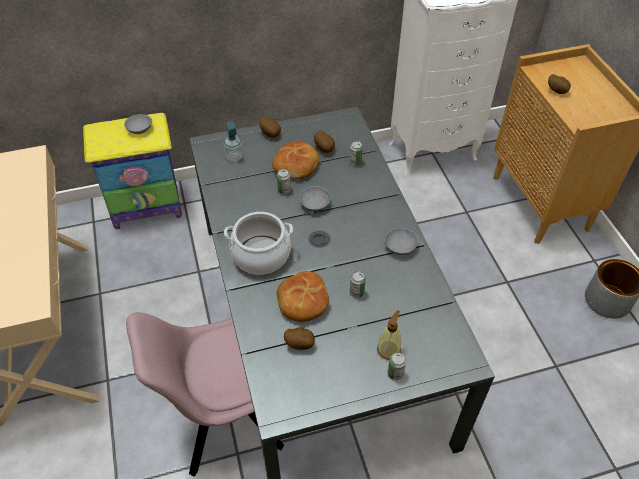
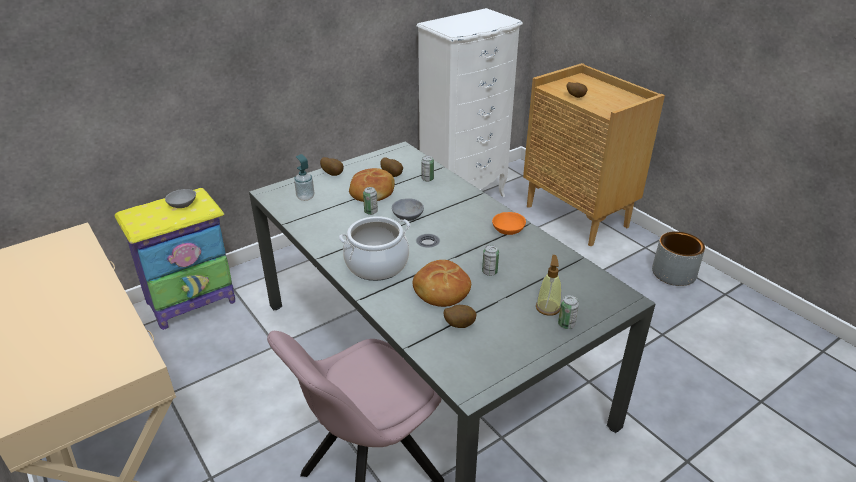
camera: 20 degrees left, 15 degrees down
grey bowl [384,228,418,255] -> orange bowl [492,212,526,235]

